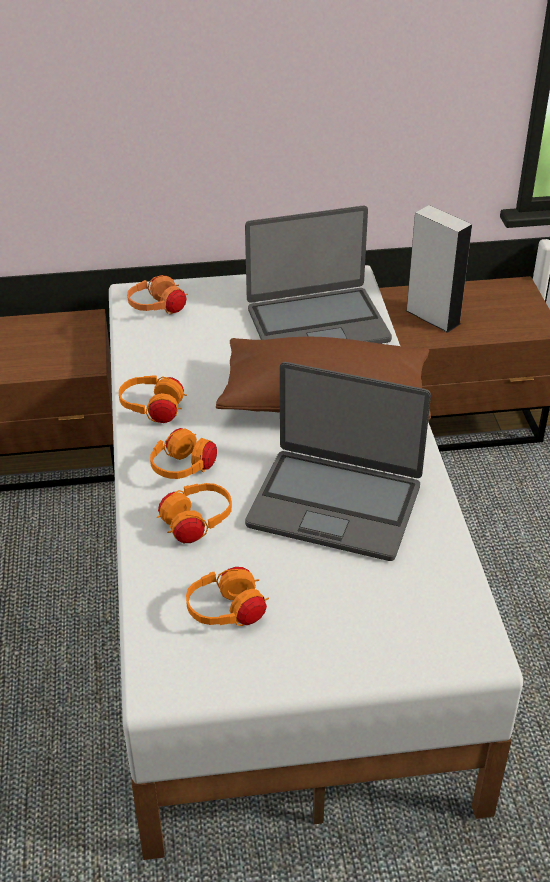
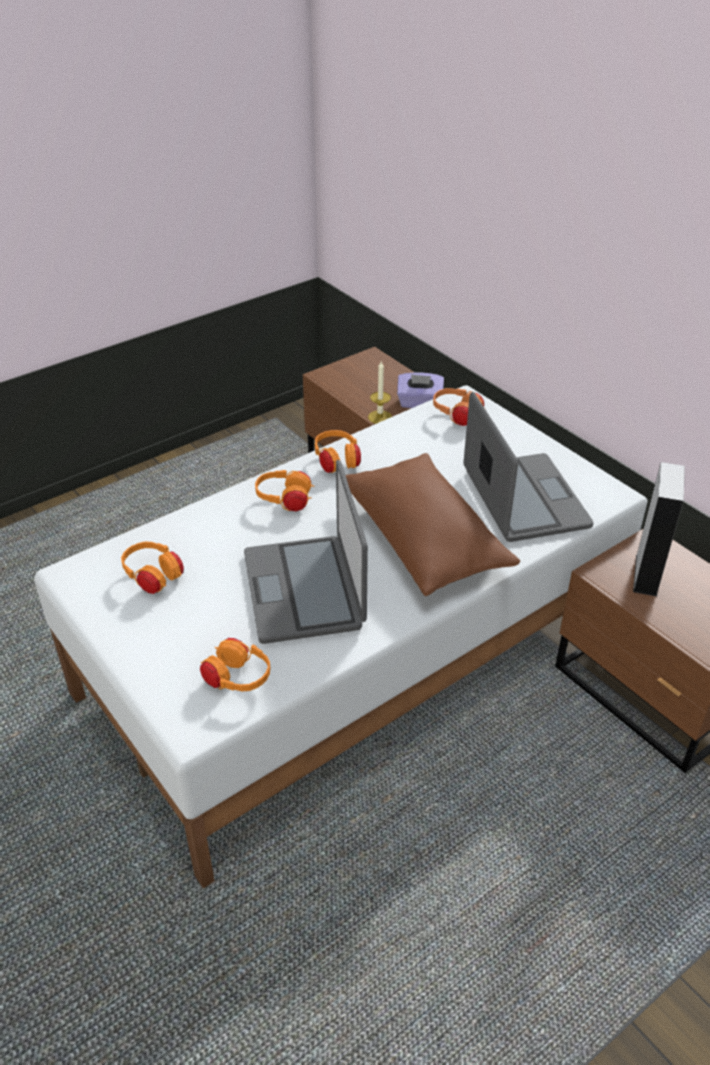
camera: 60 degrees right, 0 degrees up
orange headphones [157,483,232,543] -> orange headphones moved to [200,638,270,691]
laptop [245,206,392,344] -> laptop turned 150 degrees counterclockwise [463,392,594,542]
none -> candle [368,362,392,424]
none -> purple tissue box [397,373,444,408]

